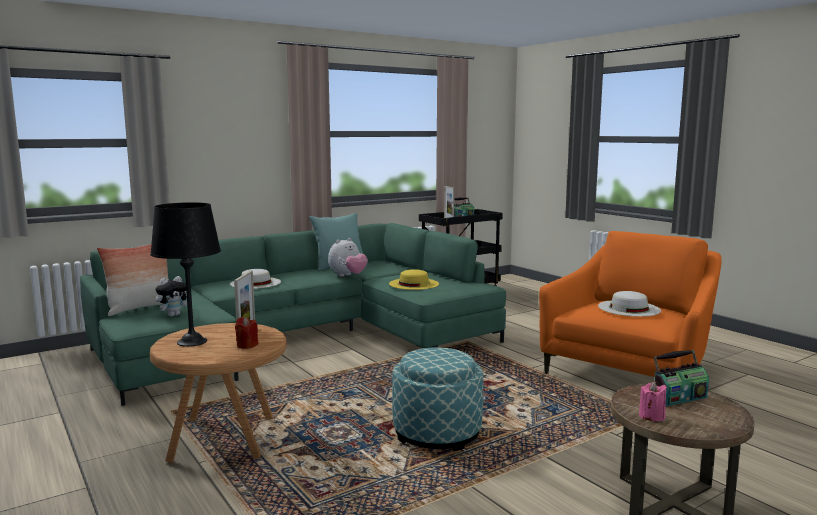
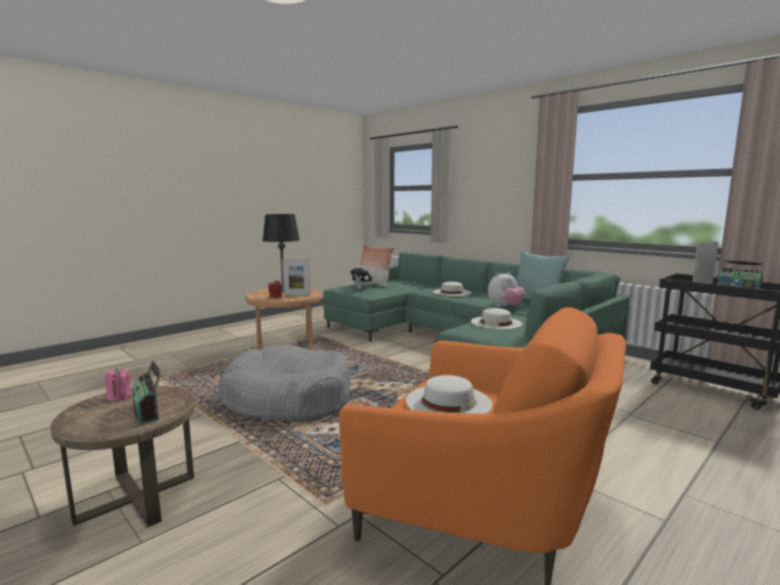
camera: 80 degrees right, 0 degrees up
plush toy [328,238,368,277] -> plush toy turned 60 degrees counterclockwise [488,272,525,307]
yellow hat [389,269,439,290] -> white hat [471,308,522,329]
ottoman [392,347,483,451] -> grey dog bed [219,344,350,422]

